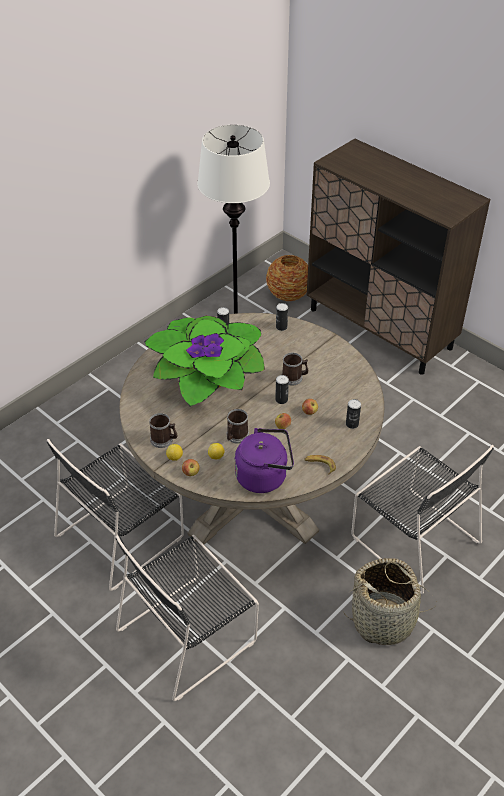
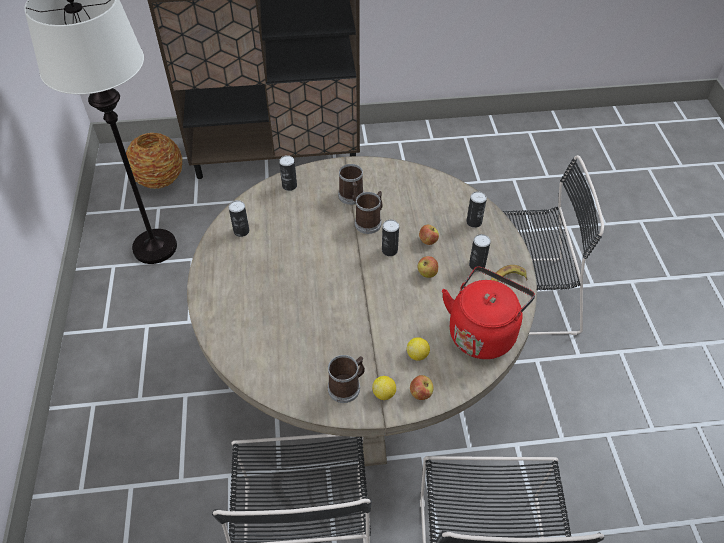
camera: 50 degrees left, 5 degrees up
potted plant [144,316,265,407] -> none
mug [227,409,249,444] -> mug moved to [338,164,364,205]
purple kettle [235,428,294,493] -> red kettle [442,267,535,359]
basket [344,558,437,645] -> none
none -> can [469,234,491,270]

